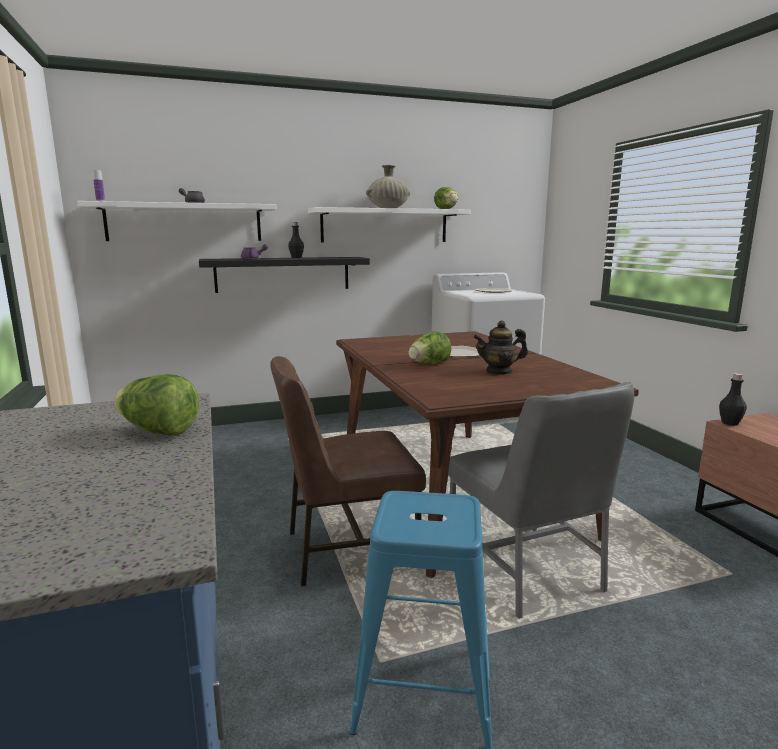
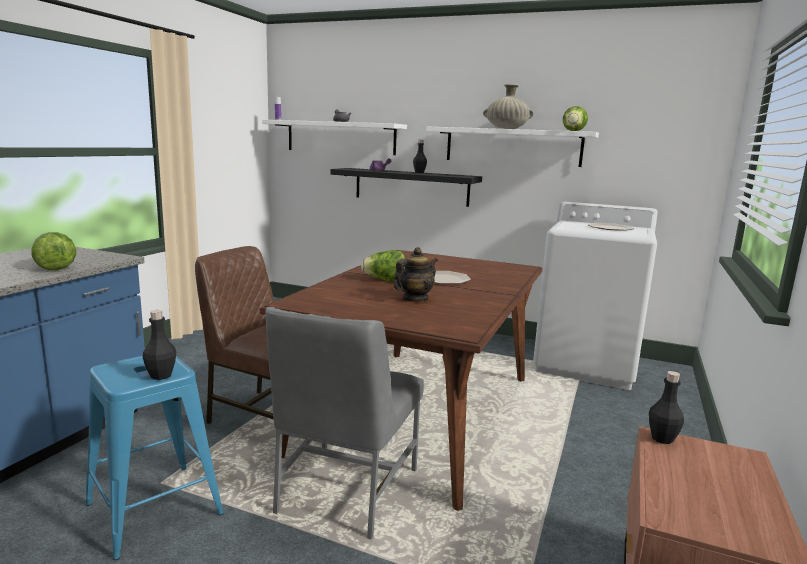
camera: 40 degrees right, 0 degrees up
teapot [473,321,528,375] -> teapot turned 105 degrees clockwise [393,247,438,301]
none -> black bottle [143,310,176,380]

